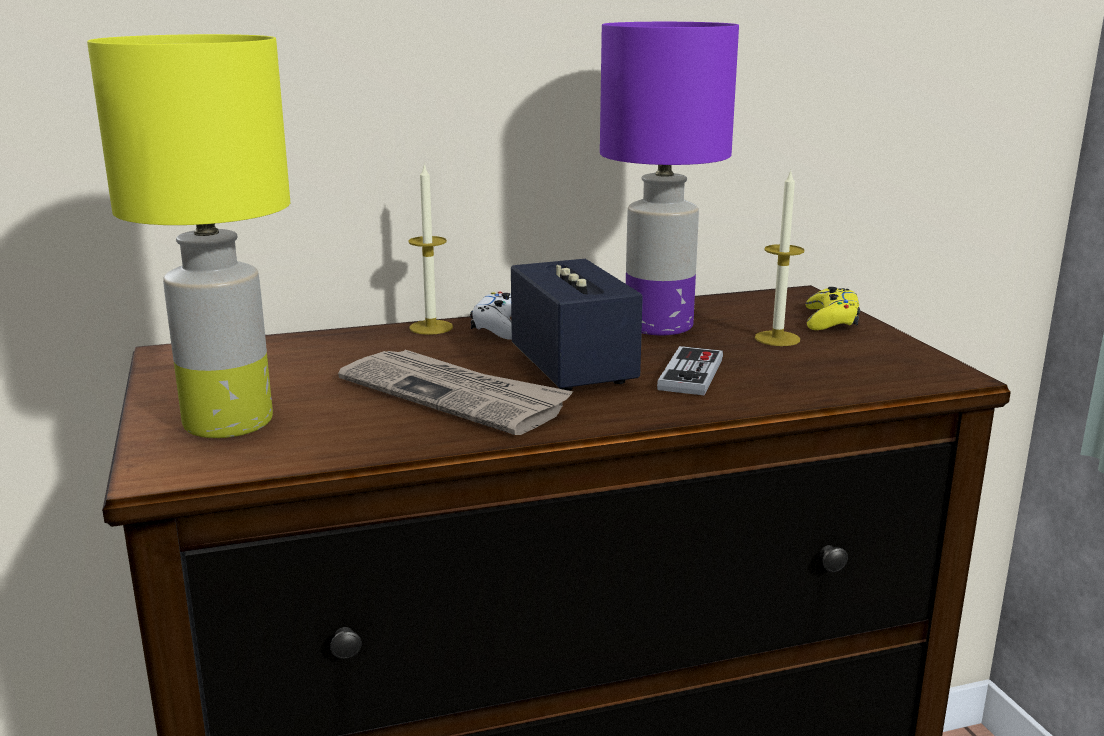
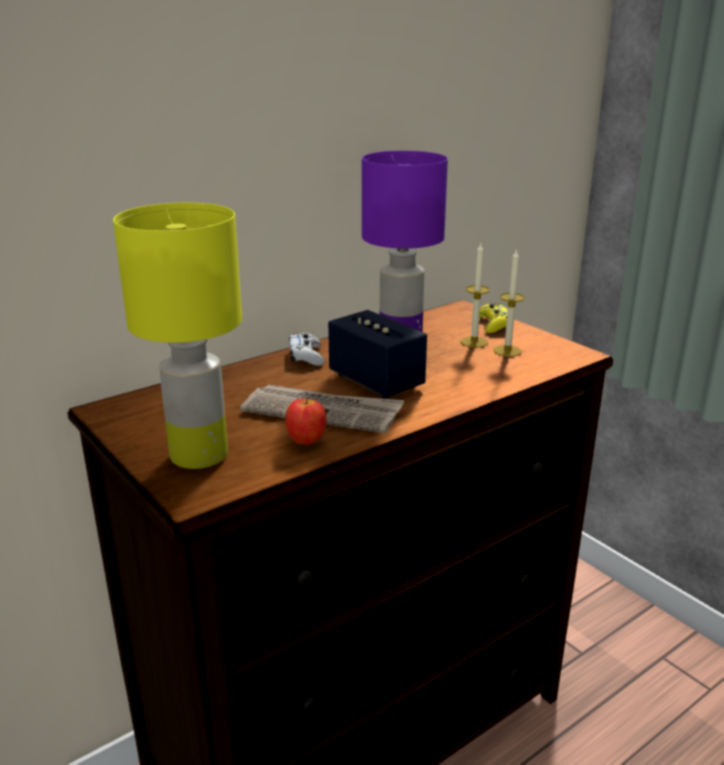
camera: 20 degrees left, 5 degrees up
candle [408,163,453,335] -> candle moved to [494,249,525,357]
game controller [657,346,723,395] -> none
none -> apple [285,397,327,445]

